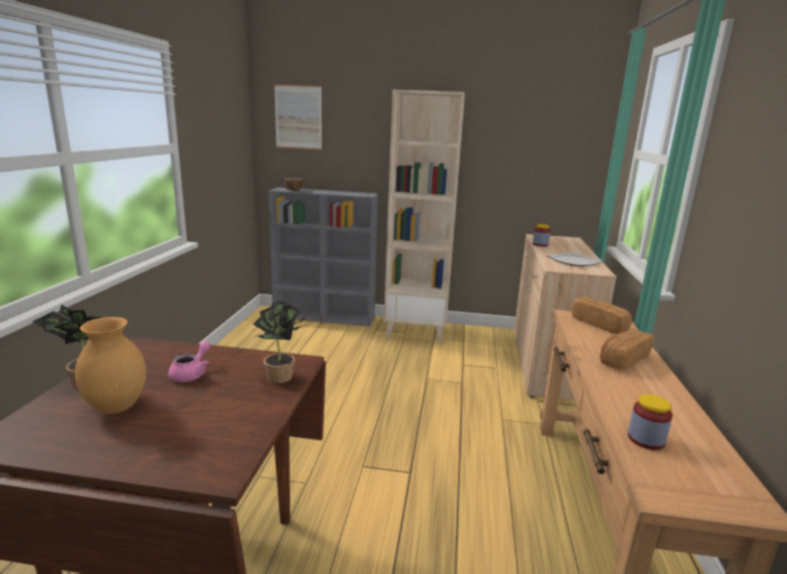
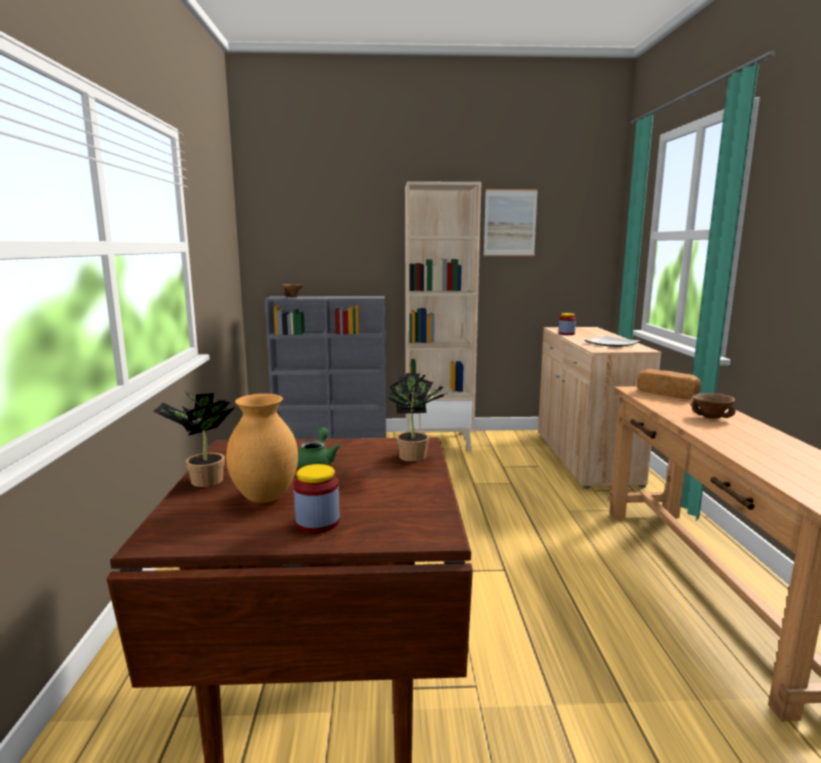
camera: 10 degrees left, 5 degrees down
pink teapot [168,341,211,382] -> green teapot [297,427,340,468]
picture [274,84,322,150] -> picture moved to [484,189,538,256]
bread [600,329,654,371] -> brown bowl [691,393,736,419]
jar [628,394,673,450] -> jar moved to [294,464,340,533]

